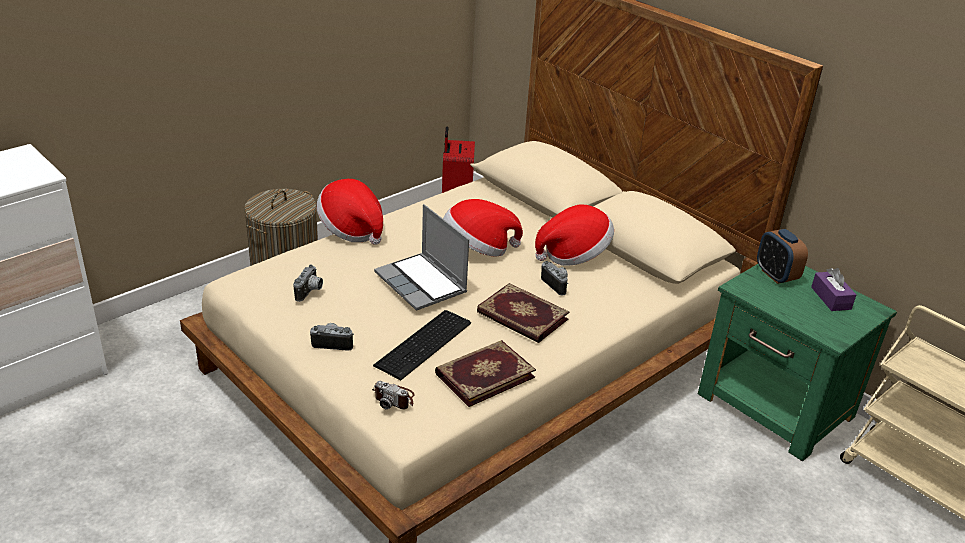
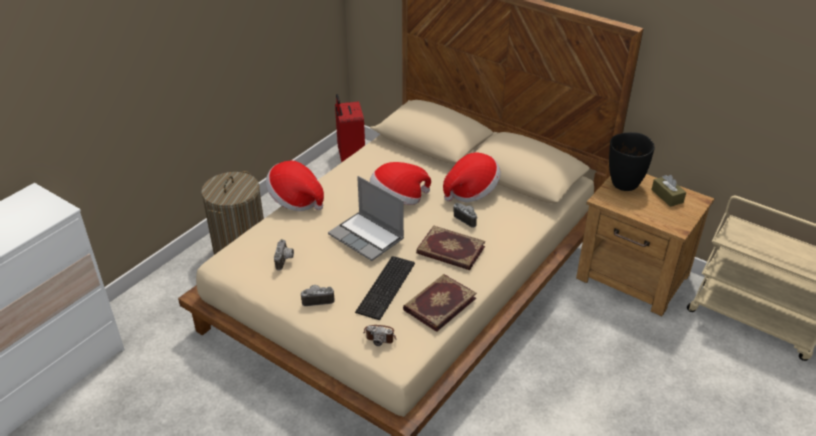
camera: 10 degrees left, 5 degrees up
green nightstand [698,264,897,462] -> brown nightstand [576,174,714,316]
alarm clock [757,229,808,284] -> black vase [609,132,655,191]
purple tissue box [811,268,856,311] -> brown tissue box [651,175,686,207]

